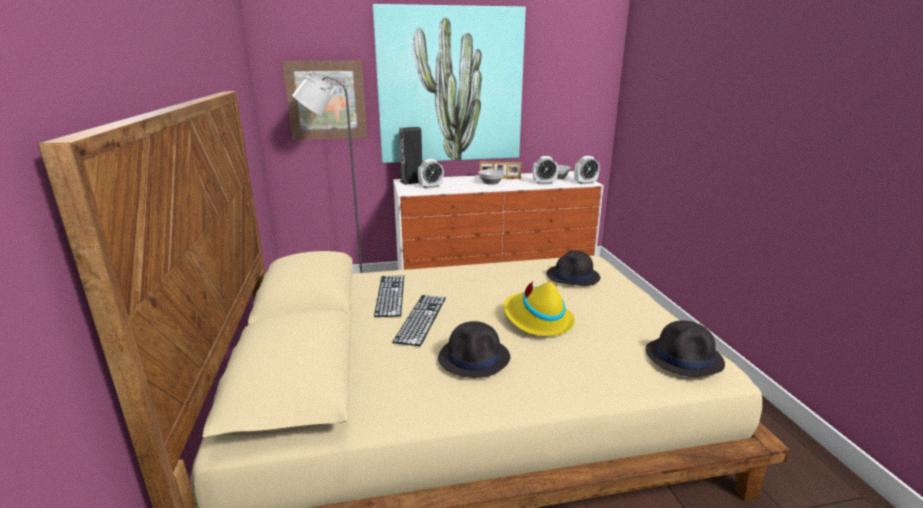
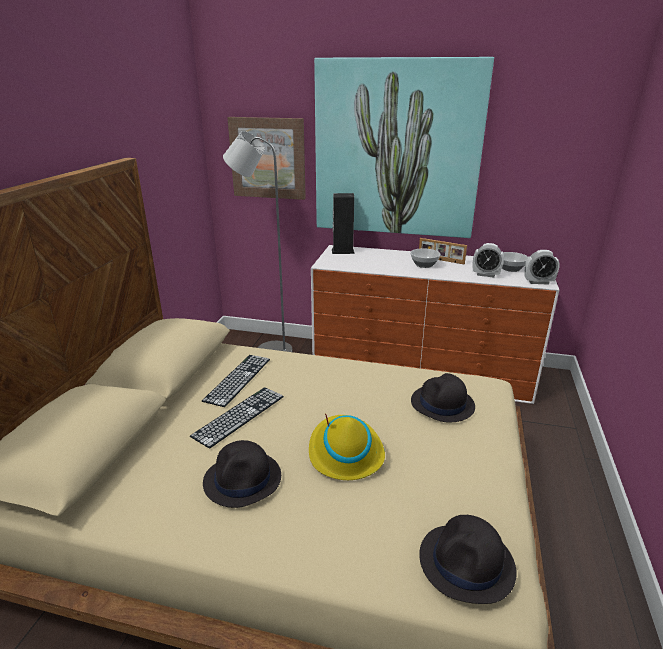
camera: 25 degrees right, 5 degrees up
alarm clock [418,159,444,189] -> none

